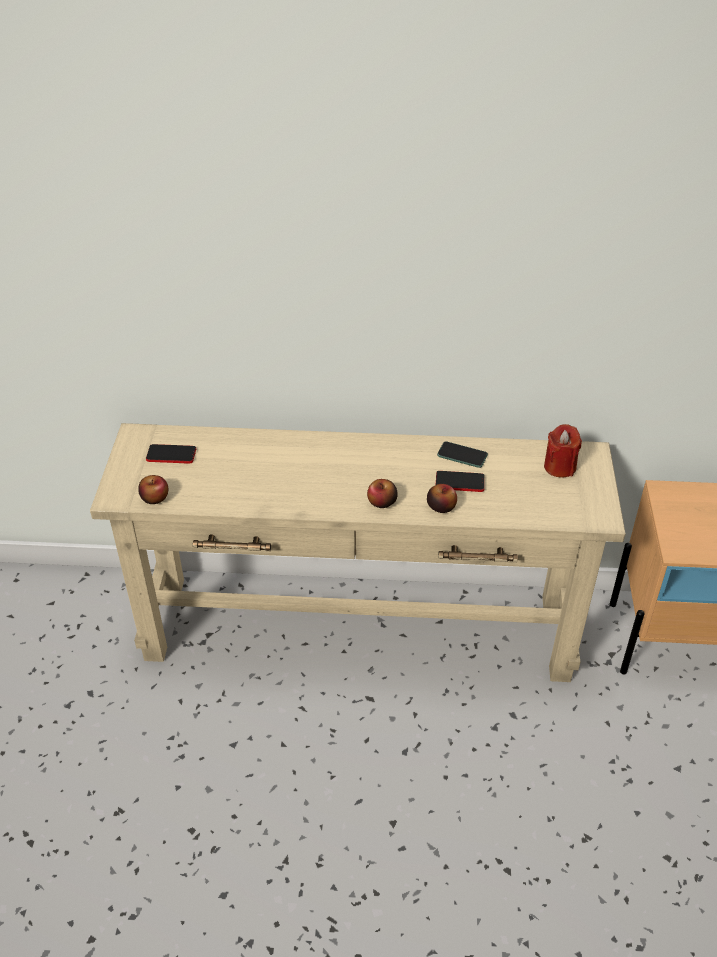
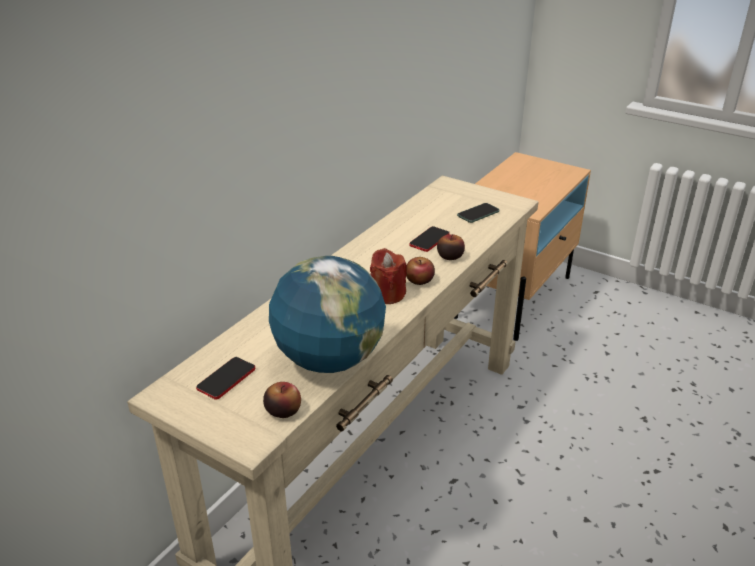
camera: 60 degrees left, 10 degrees down
phone [437,441,488,468] -> phone moved to [457,203,500,223]
red candle [544,424,582,478] -> red candle moved to [370,248,407,304]
none -> globe [269,256,386,373]

